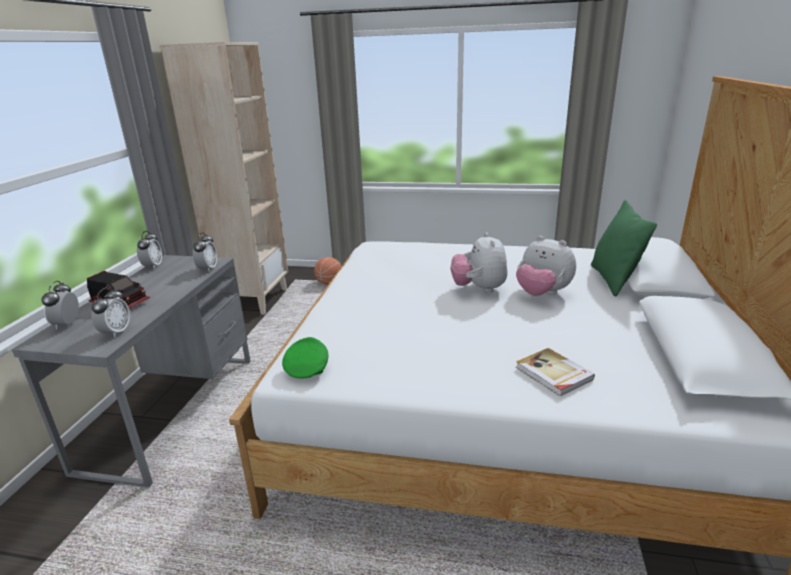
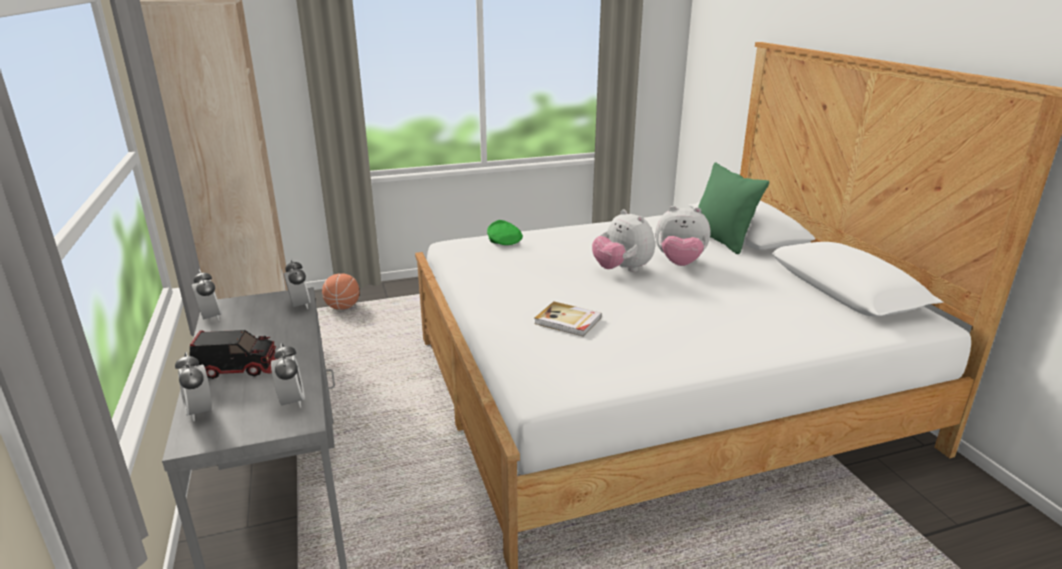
camera: 30 degrees left, 0 degrees up
green cap [282,337,328,378] -> green cap moved to [487,220,523,245]
book [516,348,595,397] -> book moved to [534,301,602,337]

